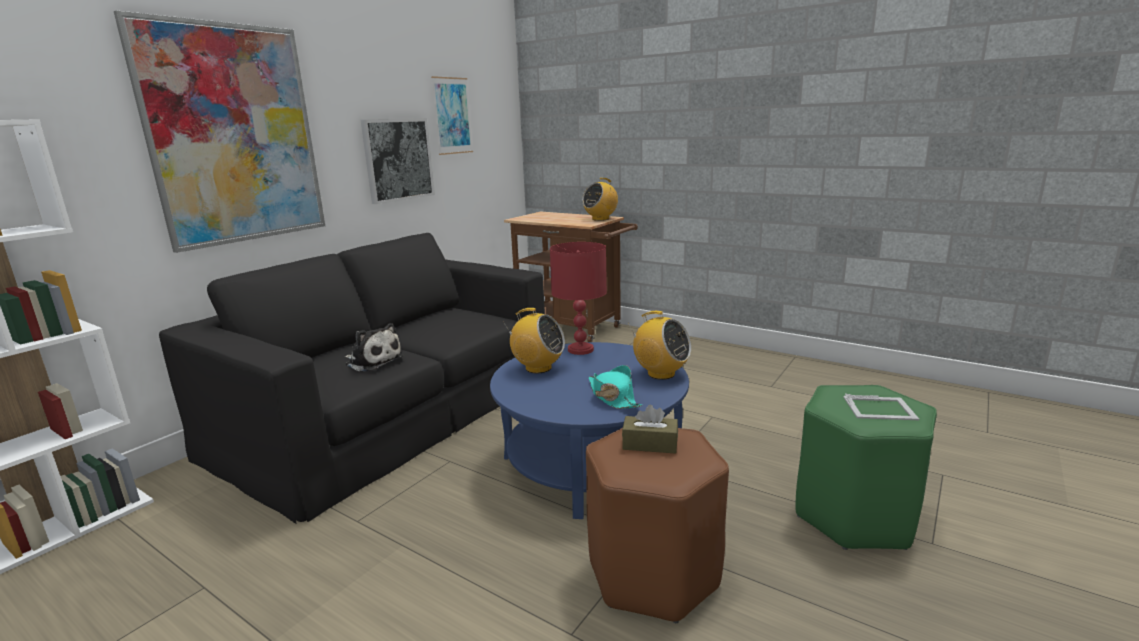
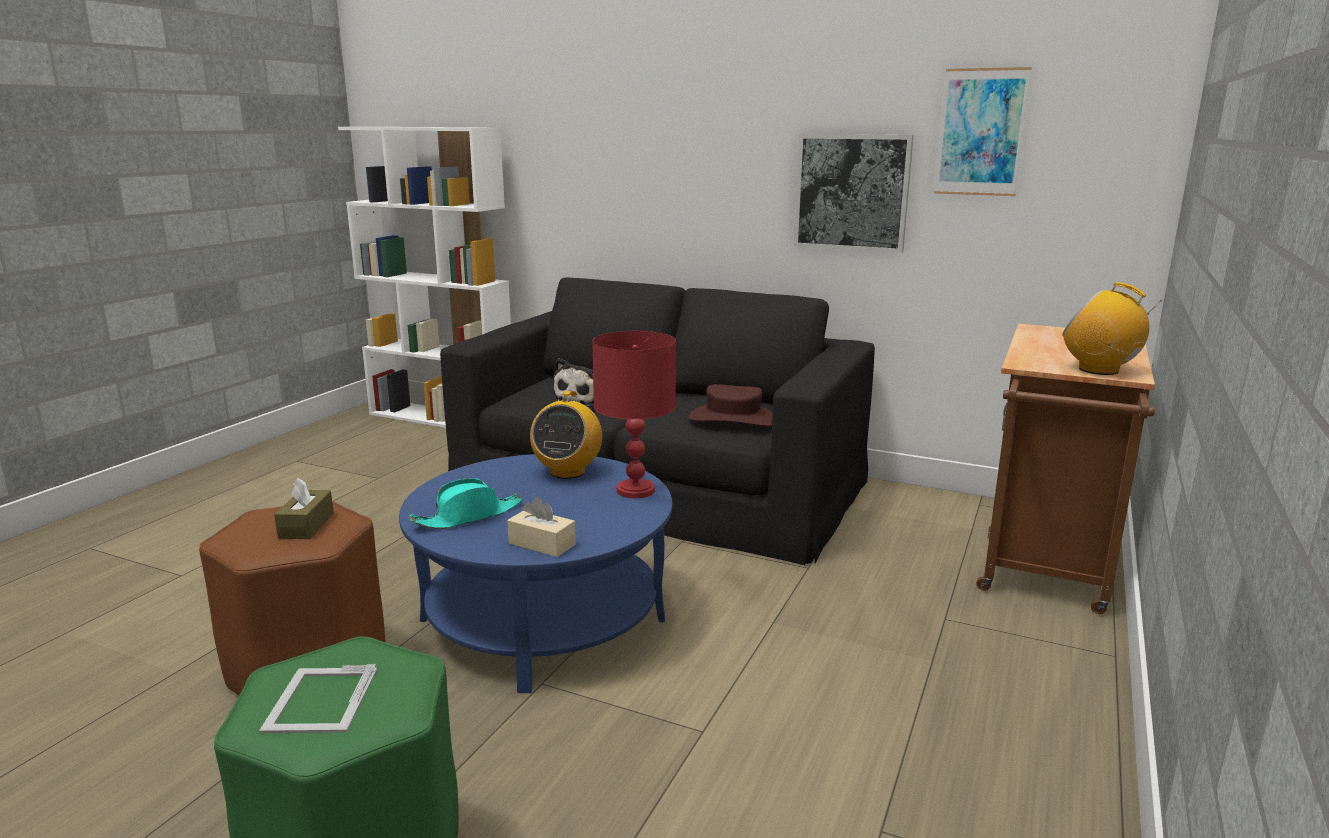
camera: 80 degrees right, 0 degrees up
picture [114,10,325,253] -> none
radio [628,311,691,380] -> beige tissue box [507,497,576,557]
none -> brown hat [689,384,772,426]

